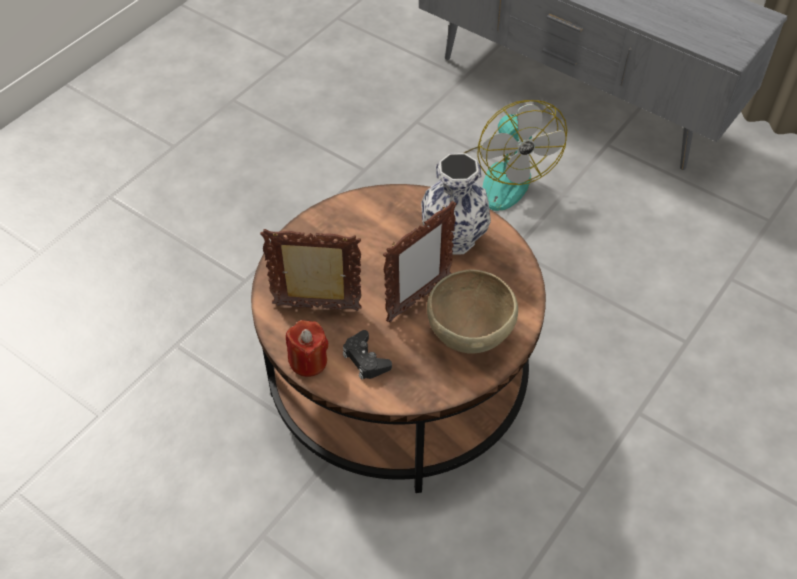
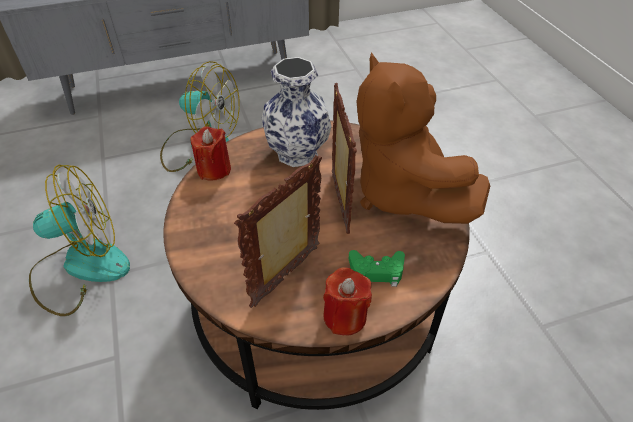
camera: 55 degrees left, 5 degrees down
black game controller [343,330,392,380] -> green game controller [349,250,405,287]
brown bowl [427,269,518,354] -> brown plush toy [356,52,490,224]
none -> fan [29,165,130,316]
none -> red candle [191,126,231,180]

